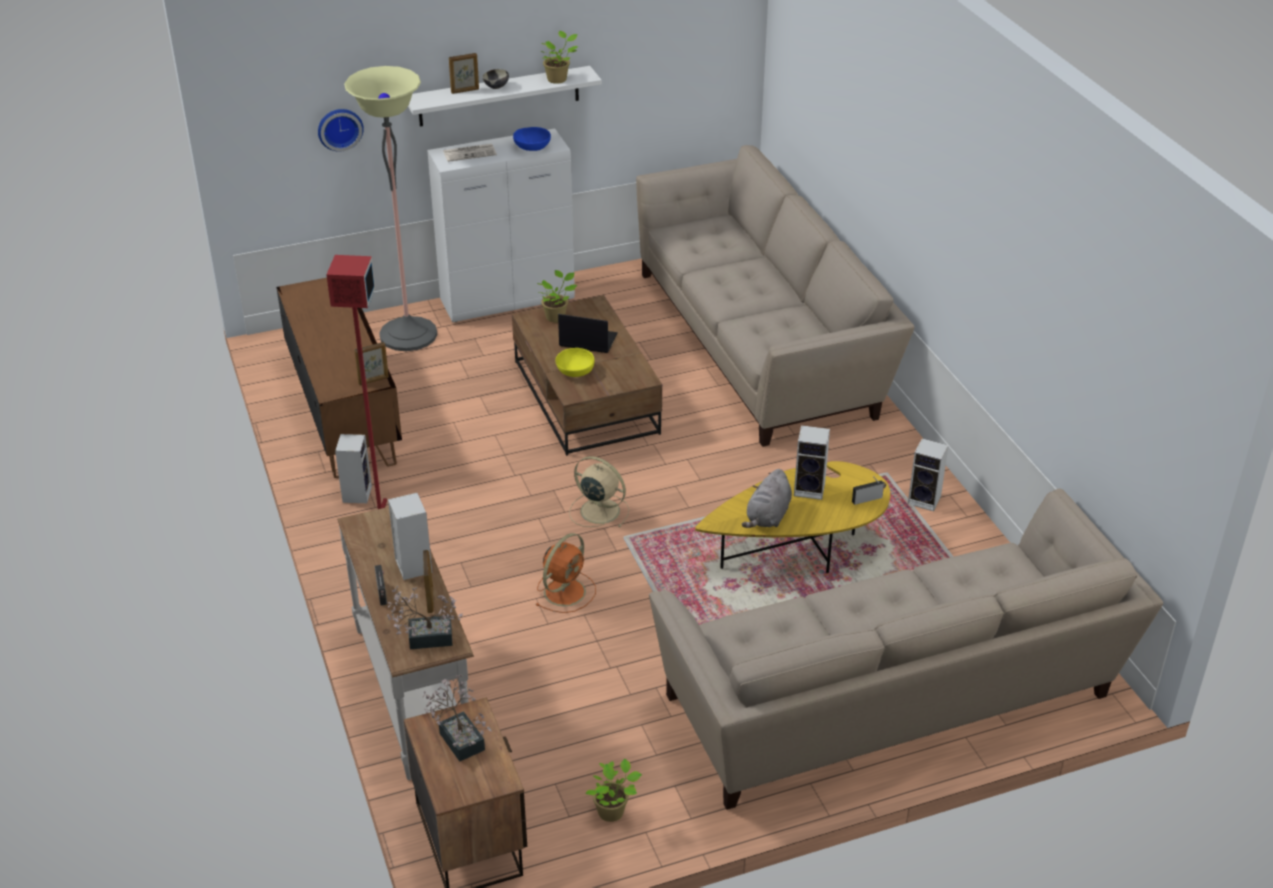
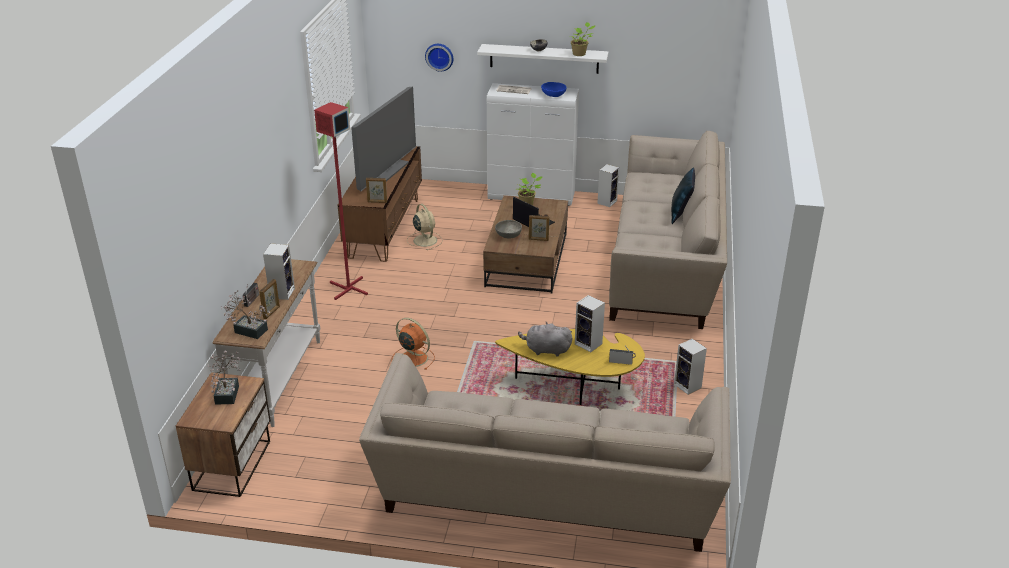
camera: 30 degrees right, 5 degrees down
speaker [335,434,372,503] -> speaker moved to [597,164,619,207]
floor lamp [344,66,437,351] -> none
picture frame [449,53,479,94] -> picture frame moved to [529,215,549,241]
orange fan [535,533,596,613] -> orange fan turned 120 degrees counterclockwise [391,318,435,370]
yellow bowl [555,348,595,377] -> grey bowl [495,220,522,239]
beige fan [569,456,629,527] -> beige fan moved to [407,204,443,250]
potted plant [586,758,642,822] -> none
grey plush toy [742,469,792,528] -> grey plush toy turned 45 degrees clockwise [518,322,572,357]
none -> television [351,86,416,191]
none -> blue pillow [671,168,695,224]

